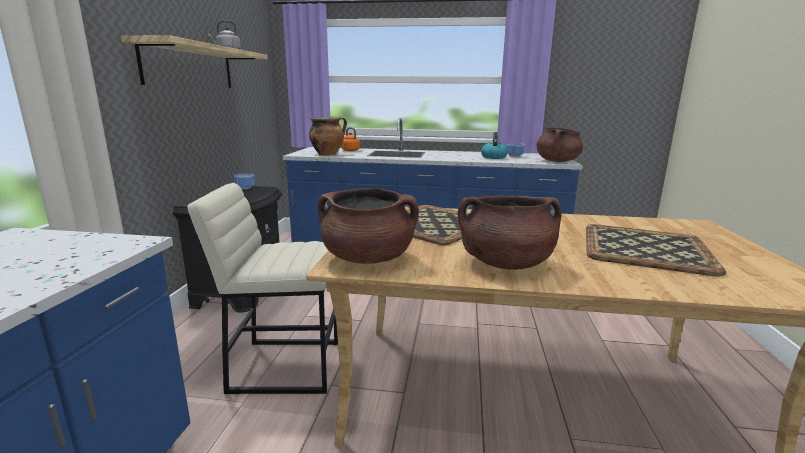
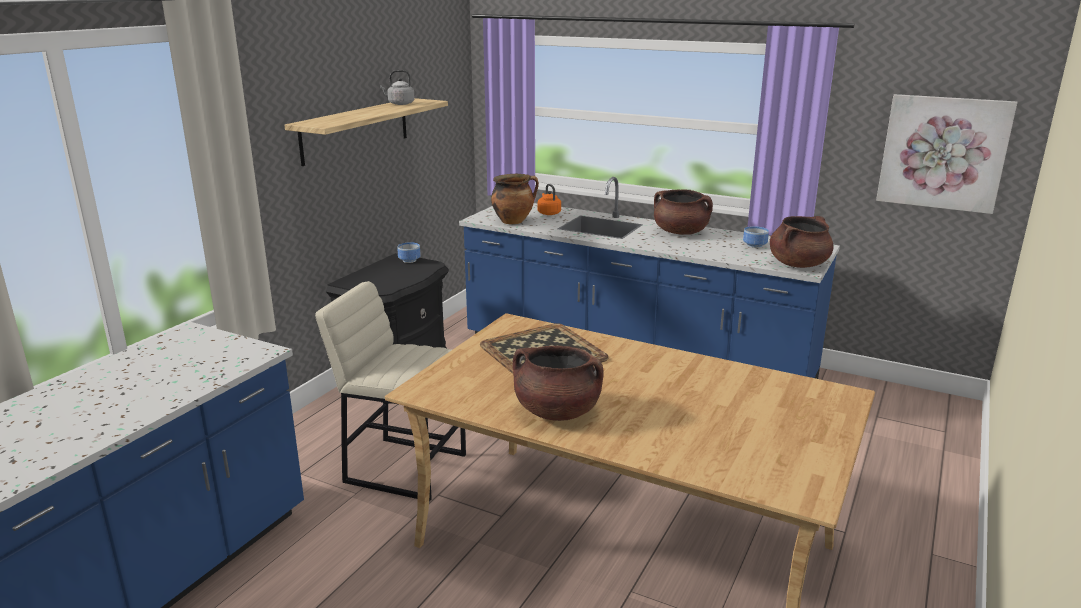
camera: 20 degrees right, 5 degrees up
brown cooking pot [318,188,419,264] -> brown cooking pot moved to [654,189,713,235]
kettle [481,132,508,159] -> none
tray [586,224,726,277] -> none
none -> picture [876,94,1017,214]

